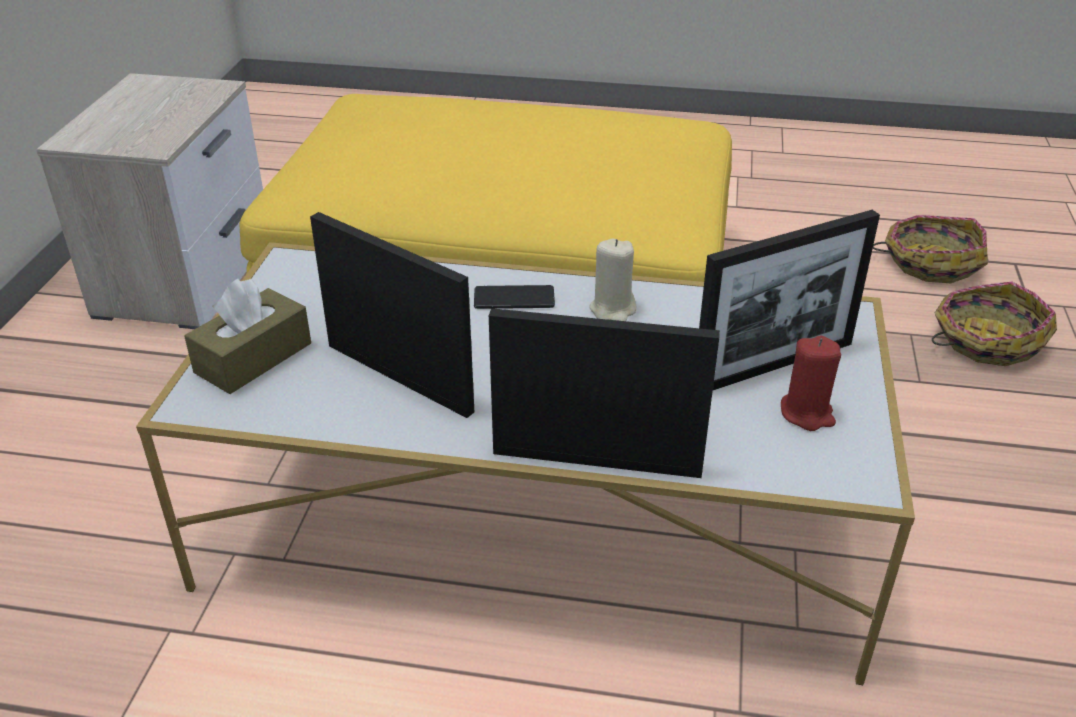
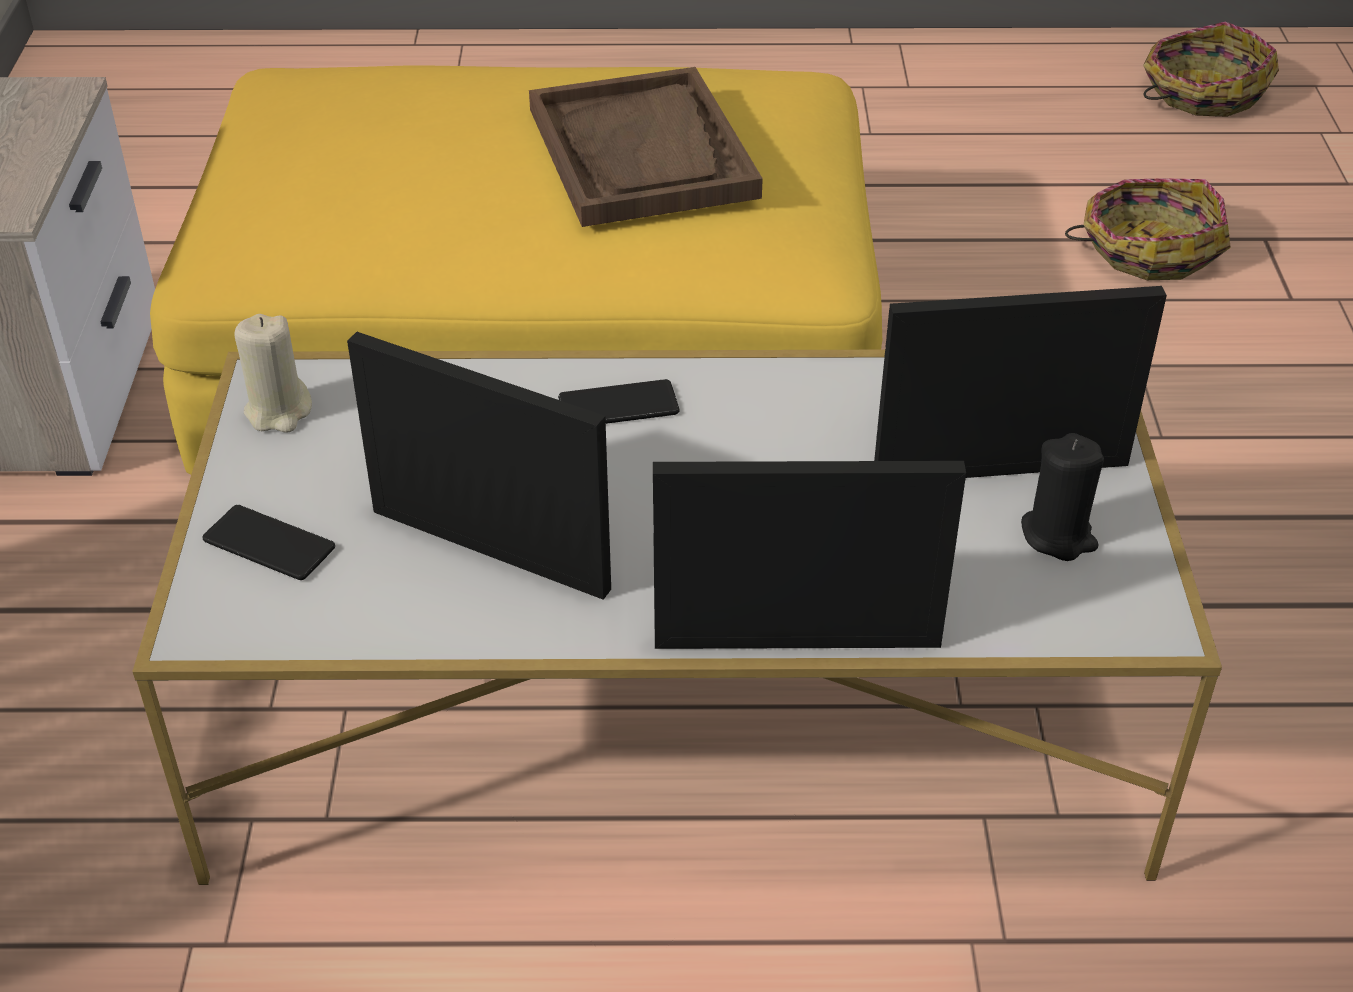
camera: 10 degrees left, 5 degrees up
brown tissue box [184,279,311,394] -> phone [203,505,335,580]
beige candle [590,239,636,321] -> beige candle moved to [235,314,312,433]
picture frame [699,210,880,390] -> picture frame turned 150 degrees counterclockwise [874,286,1167,478]
red candle [781,336,841,431] -> black candle [1021,433,1104,561]
basket [932,282,1057,366] -> basket moved to [1143,22,1279,117]
none -> brown tray [529,67,763,227]

